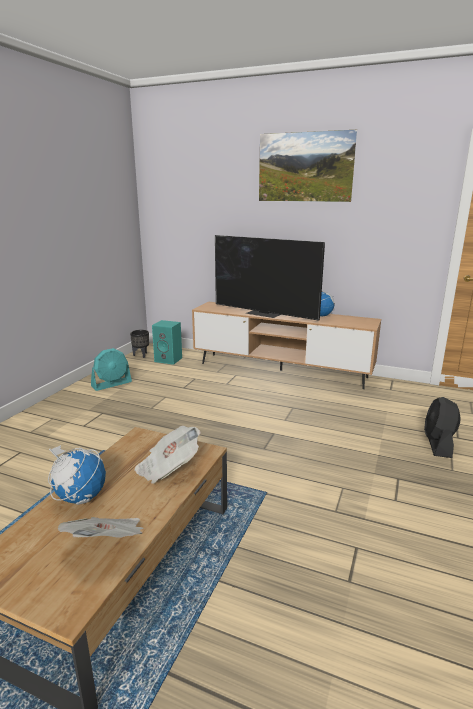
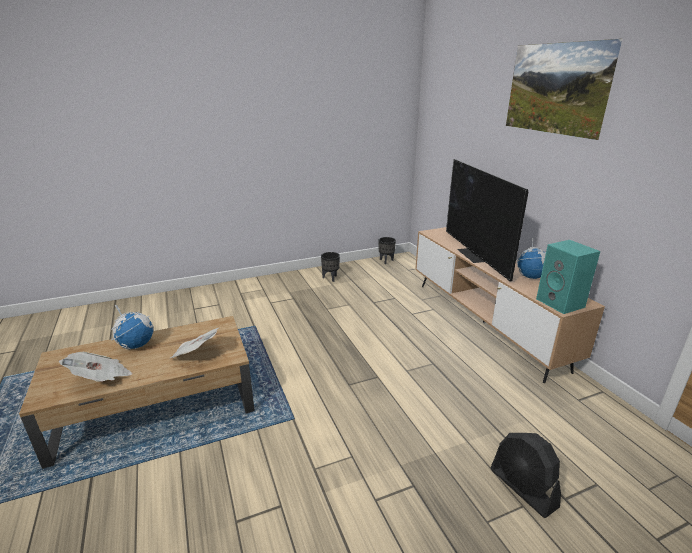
camera: 45 degrees right, 5 degrees up
turquoise fan [91,348,132,391] -> black planter [321,252,340,282]
turquoise speaker [152,320,182,365] -> turquoise speaker moved to [536,240,600,314]
black fan [424,397,461,458] -> black fan turned 90 degrees counterclockwise [490,433,561,518]

